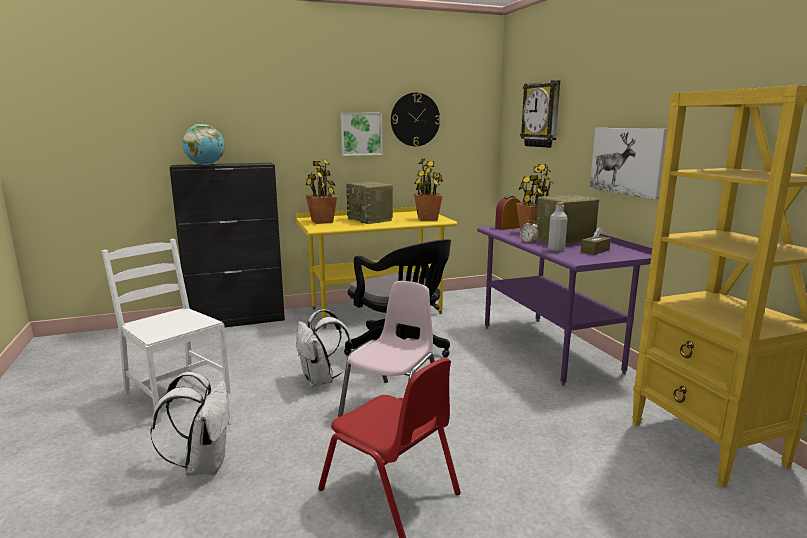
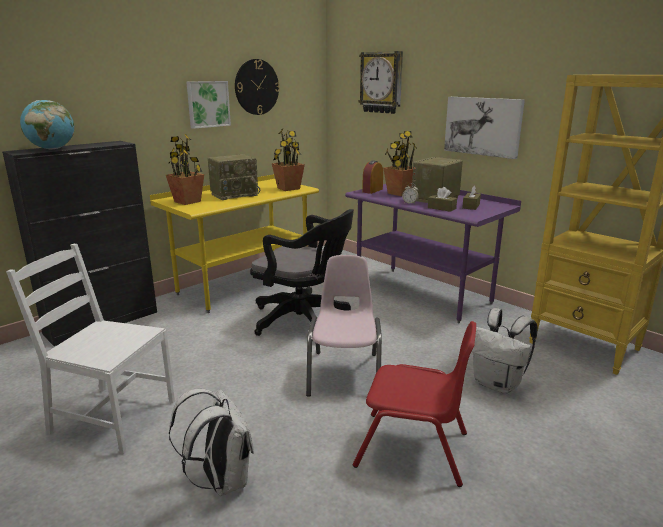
camera: 25 degrees left, 5 degrees up
white backpack [296,309,353,387] -> white backpack moved to [471,308,538,394]
radio [346,181,393,224] -> radio turned 60 degrees counterclockwise [208,154,260,200]
grey bottle [548,202,568,251] -> brown tissue box [428,187,457,212]

